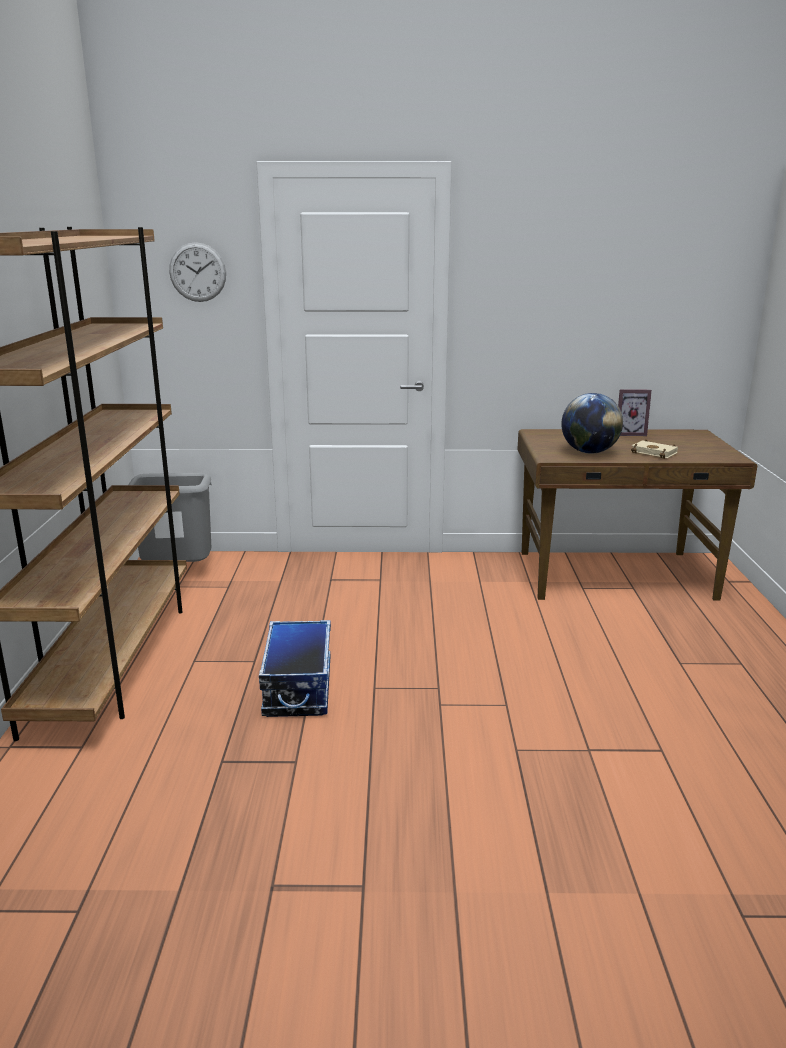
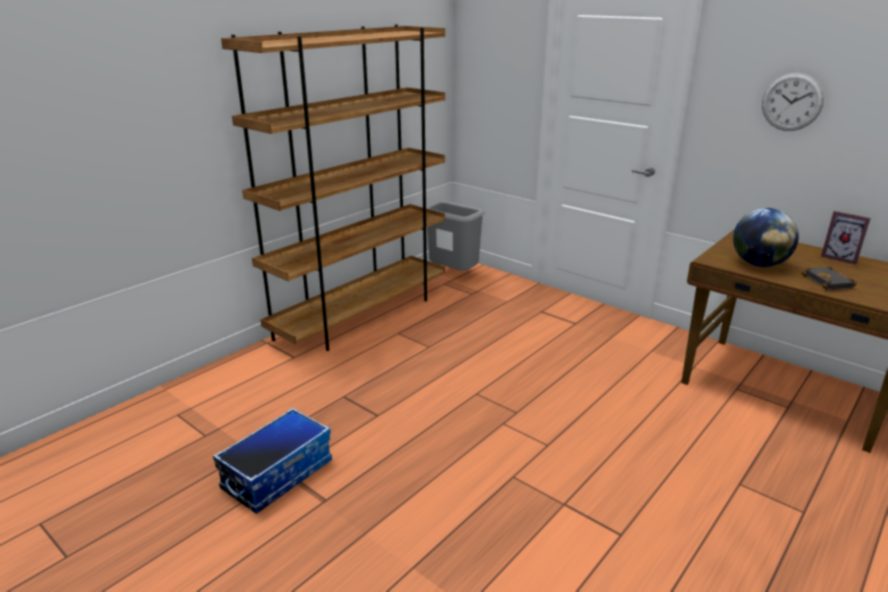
camera: 40 degrees right, 5 degrees up
wall clock [169,242,226,302] -> wall clock moved to [762,73,824,131]
storage box [259,620,331,717] -> storage box moved to [213,408,332,514]
beige book [631,439,678,459] -> black book [801,266,857,290]

